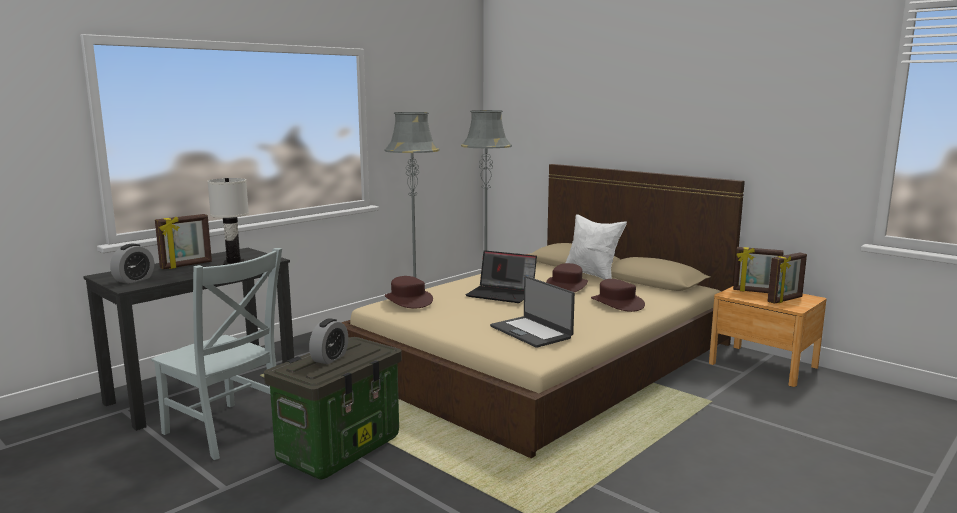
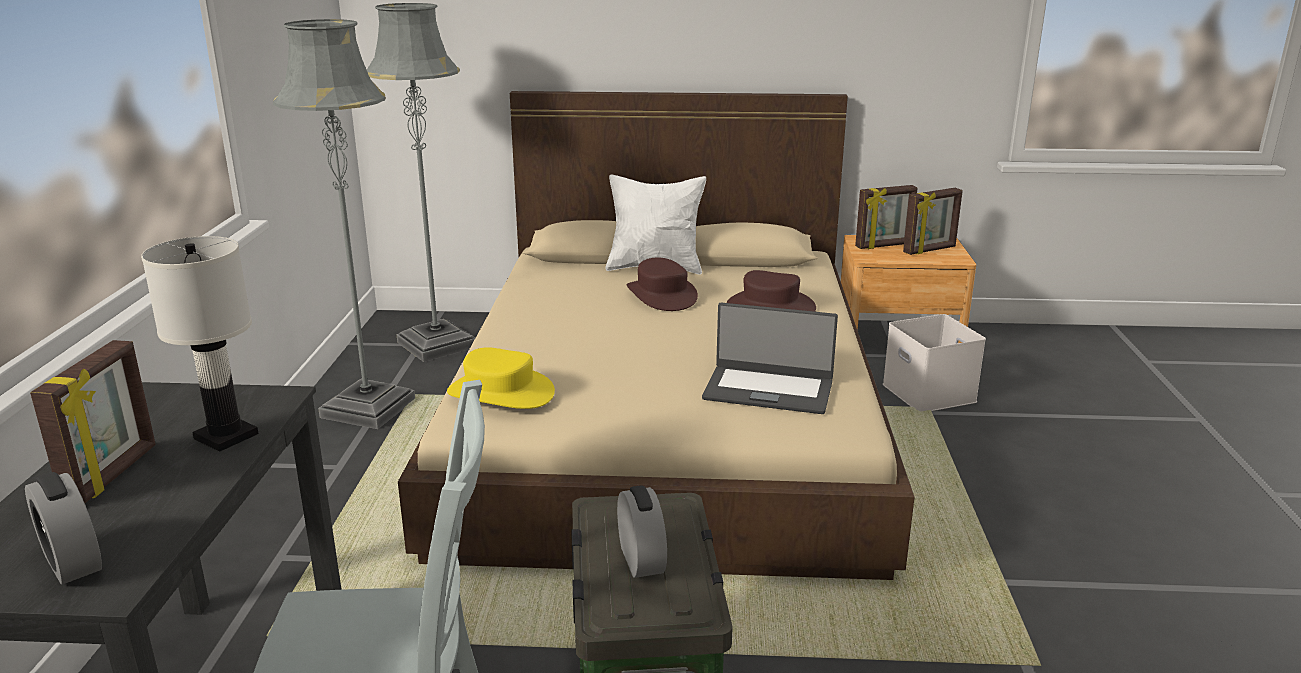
camera: 40 degrees left, 10 degrees up
alarm clock [110,244,154,284] -> alarm clock turned 150 degrees clockwise [25,472,102,585]
brown hat [385,276,433,308] -> yellow hat [447,347,555,409]
laptop [466,250,537,303] -> none
picture frame [767,253,807,304] -> picture frame turned 45 degrees clockwise [903,188,963,255]
none -> white storage box [883,314,986,411]

